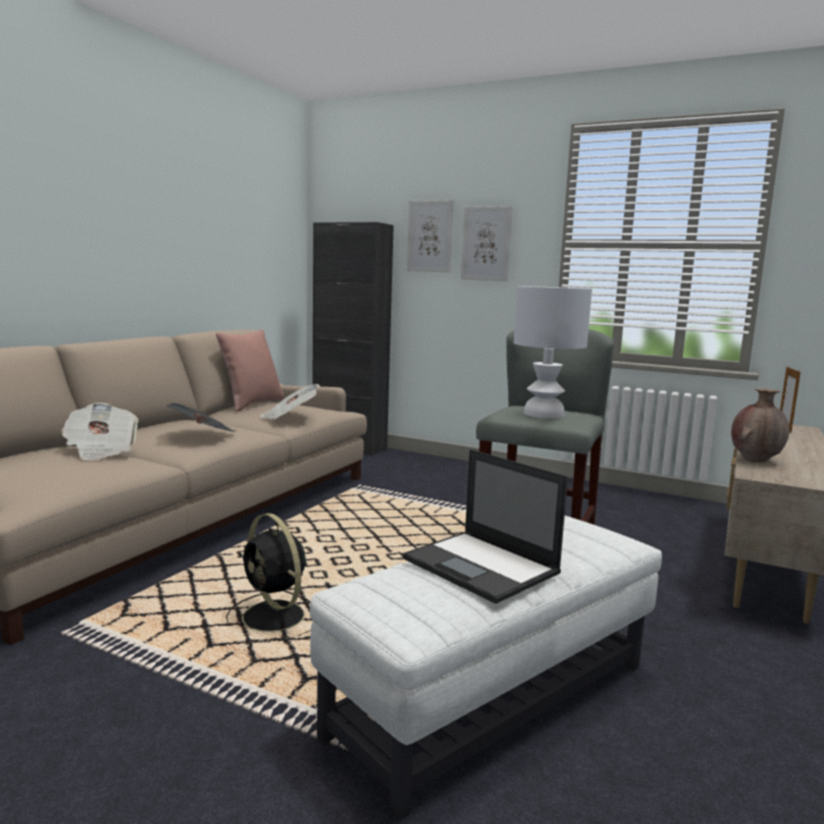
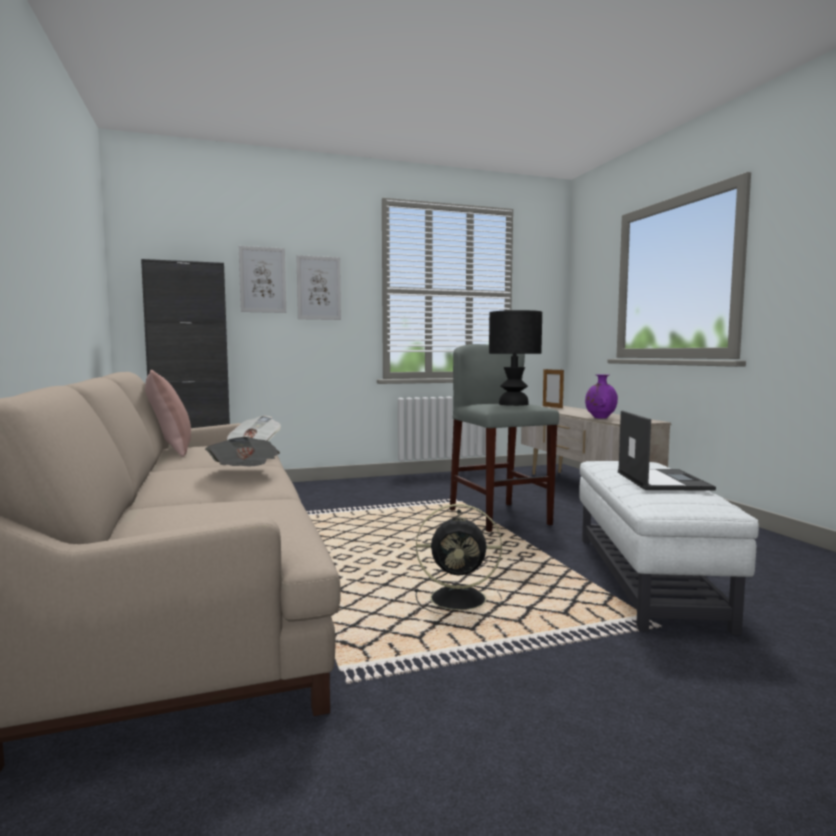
camera: 45 degrees left, 5 degrees down
newspaper [61,403,139,461] -> none
laptop [403,449,568,604] -> laptop turned 90 degrees counterclockwise [618,410,716,491]
white table lamp [514,286,592,419] -> black table lamp [489,310,542,406]
brown vase [731,388,790,462] -> purple vase [585,374,618,419]

